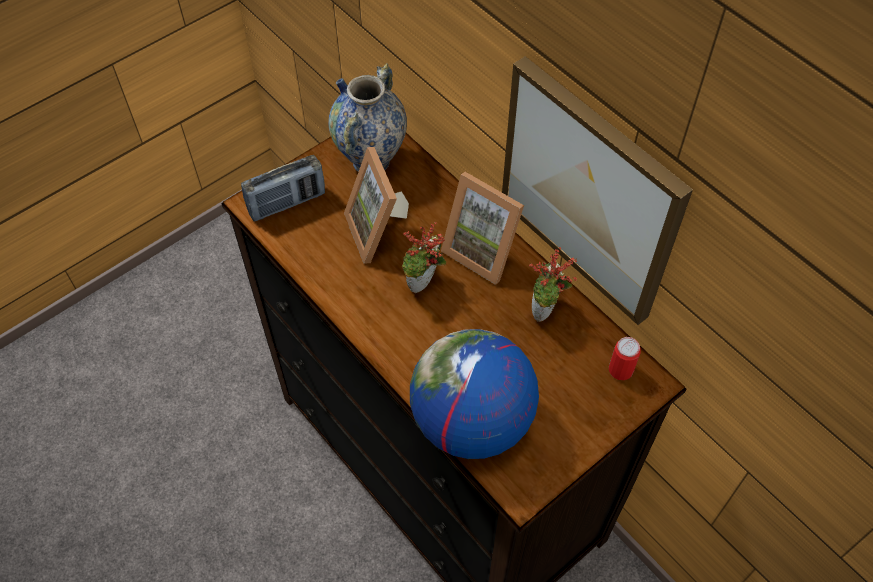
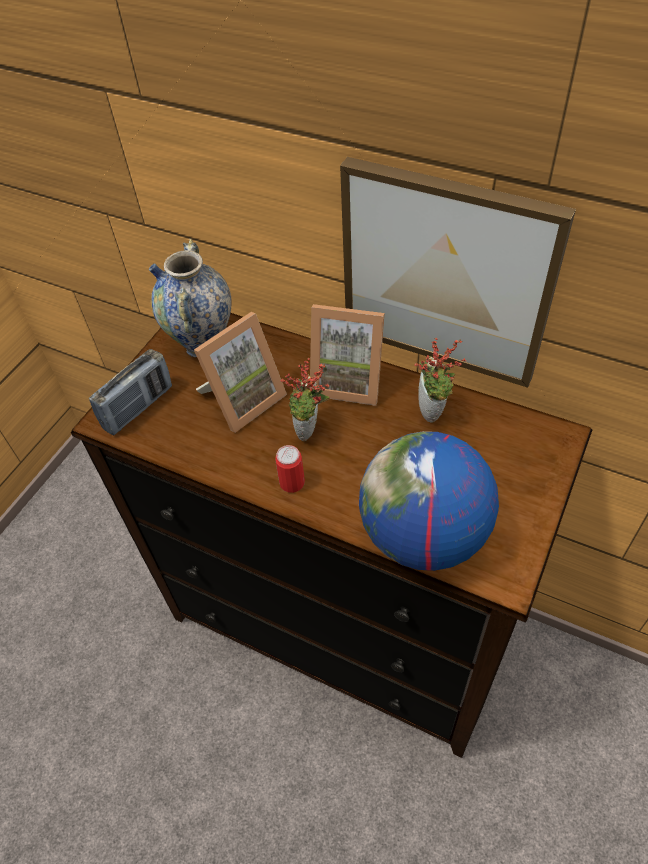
camera: 20 degrees left, 5 degrees down
picture frame [344,147,409,264] -> picture frame turned 90 degrees counterclockwise [194,312,287,433]
can [609,337,641,380] -> can moved to [275,445,305,493]

